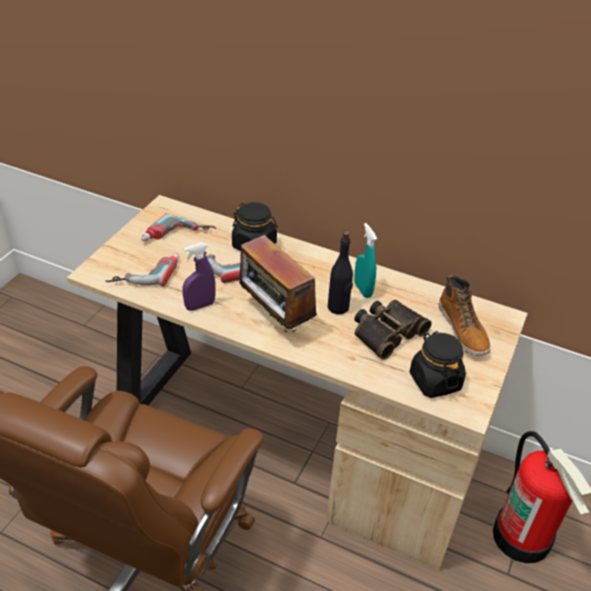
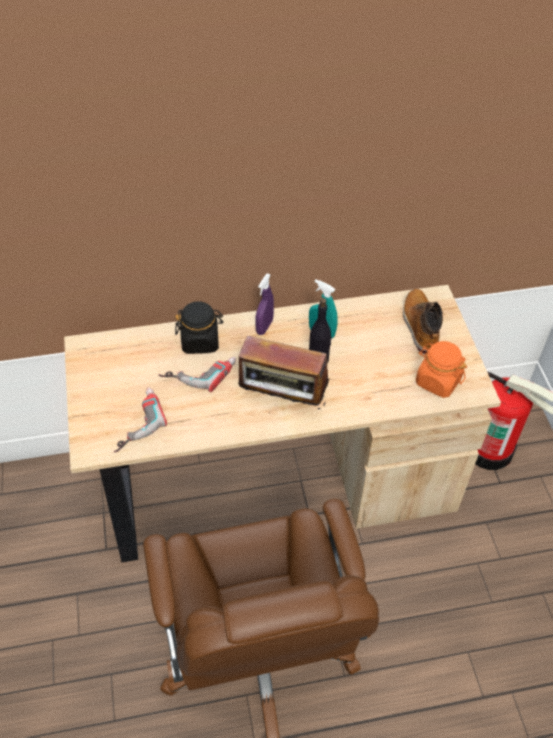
camera: 35 degrees left, 10 degrees up
power drill [141,214,216,241] -> none
purple spray bottle [182,243,216,311] -> purple spray bottle moved to [255,273,274,335]
binoculars [354,299,432,360] -> none
black jar [409,331,466,398] -> orange jar [416,341,467,398]
boot [439,276,491,356] -> boot turned 135 degrees counterclockwise [403,289,443,354]

